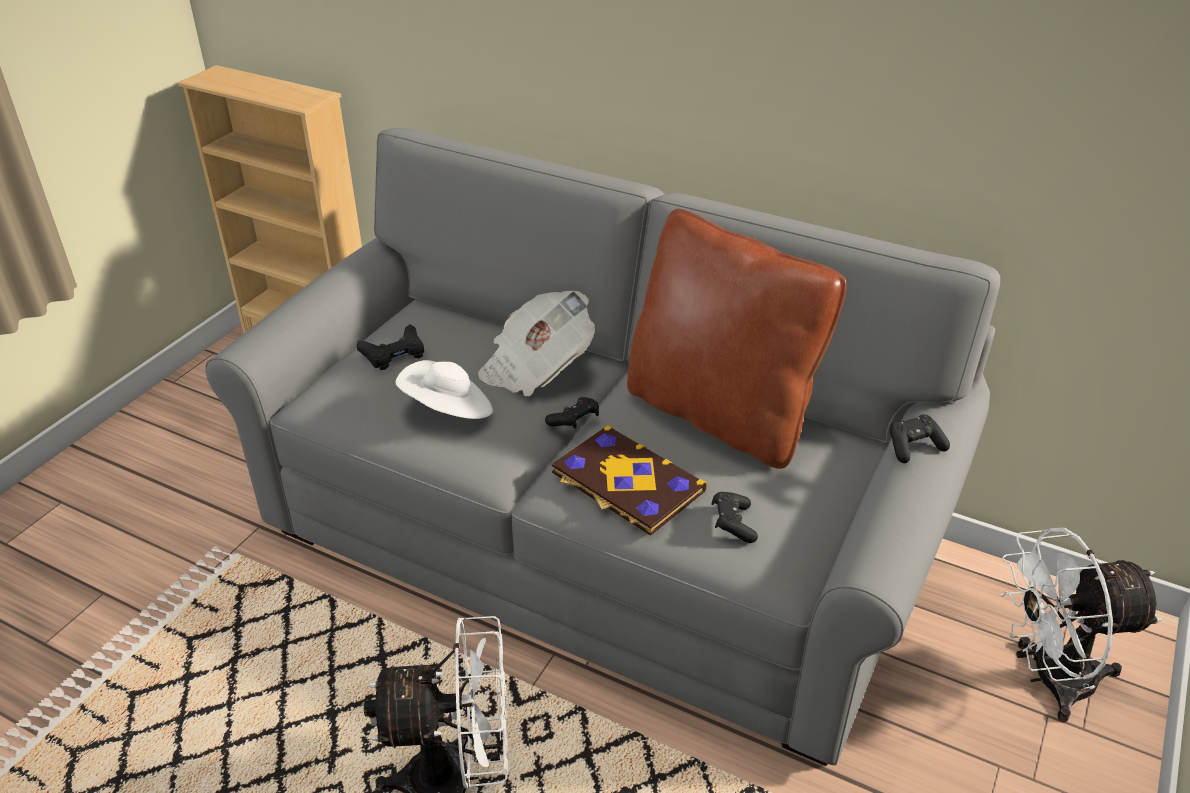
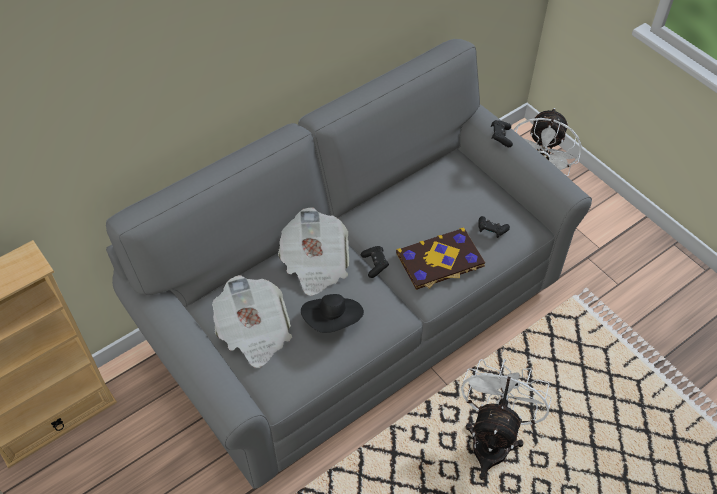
camera: 65 degrees left, 15 degrees up
black game controller [357,324,424,370] -> newspaper [212,275,292,368]
white hat [395,360,493,419] -> black hat [301,294,364,333]
brown pillow [627,209,847,469] -> none

